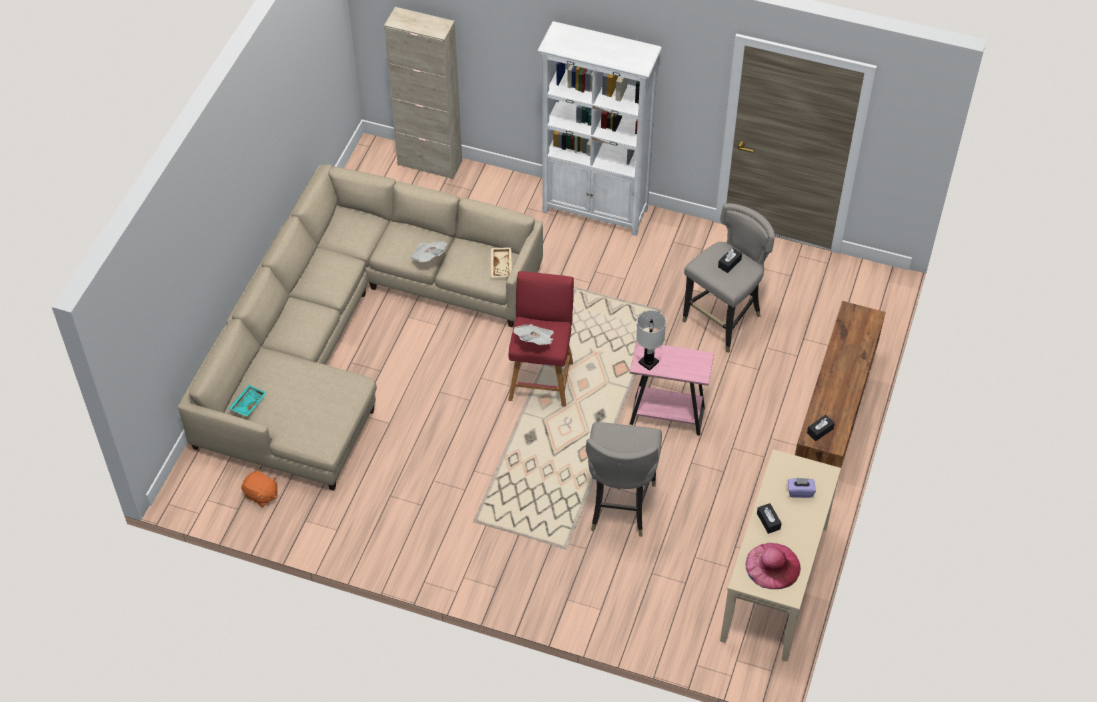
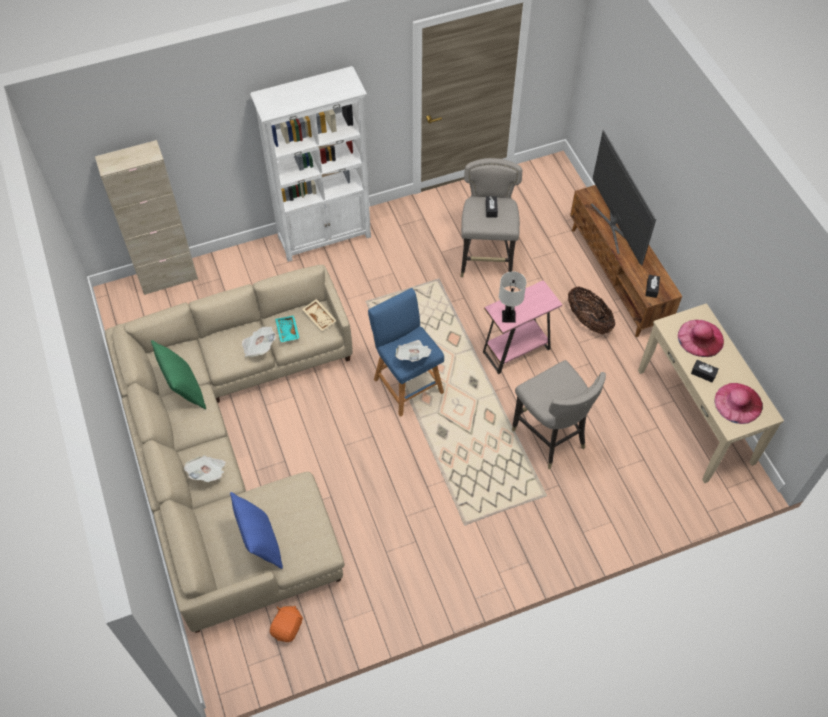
camera: 40 degrees left, 5 degrees up
turquoise tray [229,385,267,417] -> turquoise tray moved to [275,315,300,342]
orange plush toy [241,471,278,507] -> orange plush toy turned 60 degrees counterclockwise [270,606,303,642]
red stool [508,271,574,407] -> blue stool [368,288,444,417]
purple tissue box [788,478,816,498] -> pink hat [678,320,724,357]
none -> green pillow [151,340,206,409]
none -> newspaper [184,455,226,482]
none -> blue pillow [230,492,283,569]
none -> basket [568,286,615,334]
none -> television [591,130,656,265]

